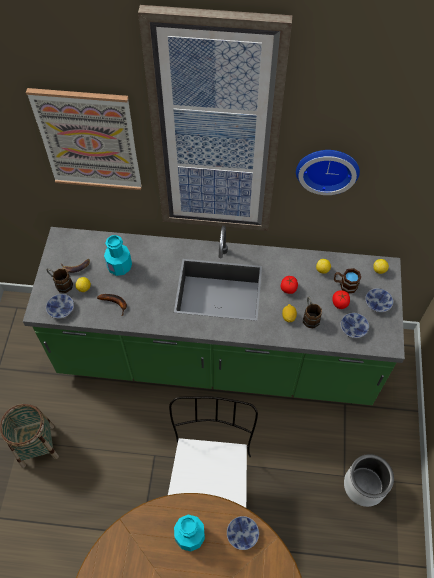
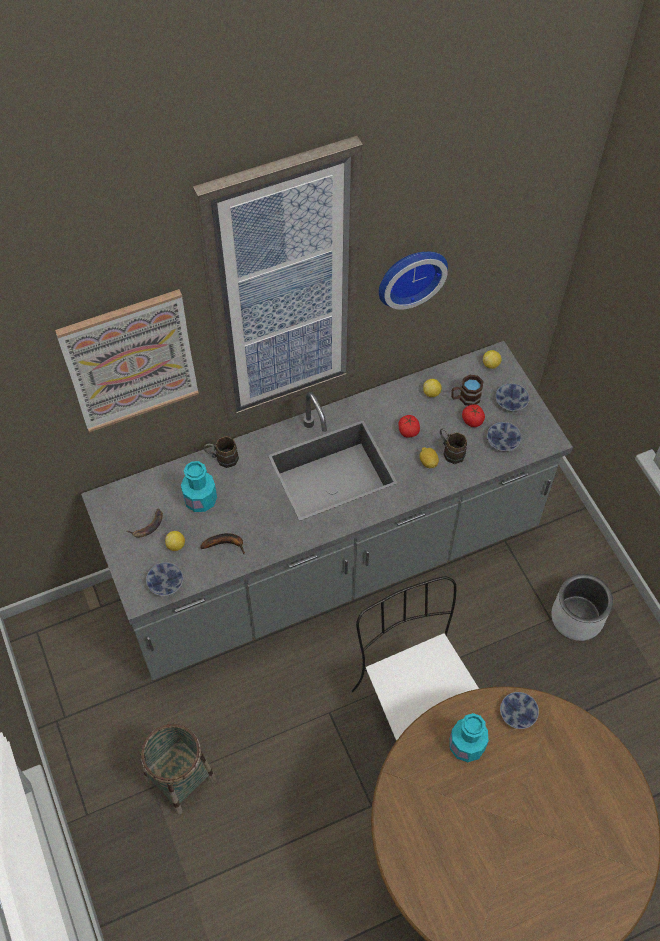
camera: 30 degrees left, 0 degrees up
green counter [23,225,405,405] -> grey counter [81,341,573,680]
brown mug [47,268,73,293] -> brown mug moved to [204,436,239,468]

